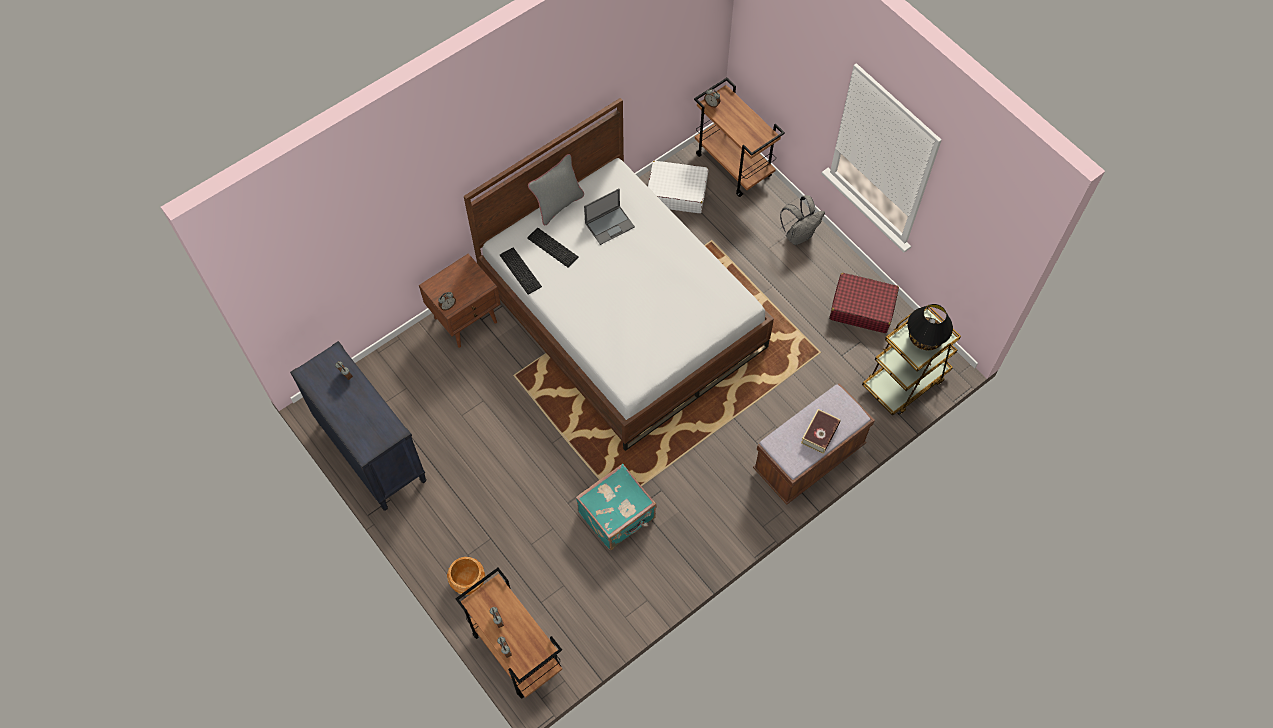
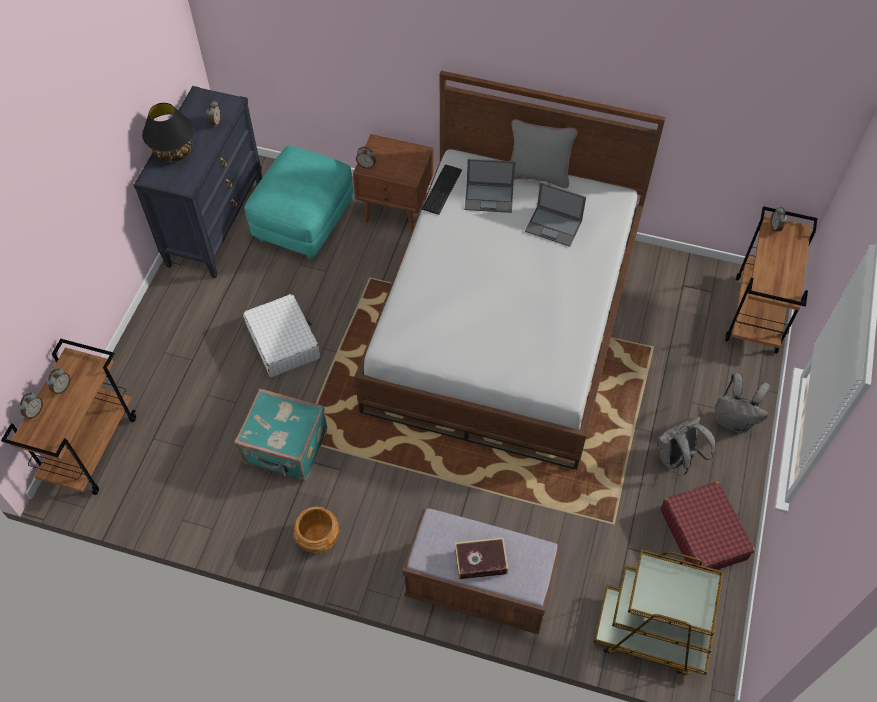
camera: 55 degrees right, 5 degrees down
brown planter [447,557,485,595] -> brown planter moved to [293,507,339,554]
keyboard [527,228,579,268] -> laptop [465,159,515,213]
white suitcase [648,161,708,213] -> white suitcase moved to [243,294,320,377]
black table lamp [908,304,953,350] -> black table lamp moved to [142,103,194,162]
none -> turquoise ottoman [244,145,353,259]
none -> grey backpack [657,416,715,476]

